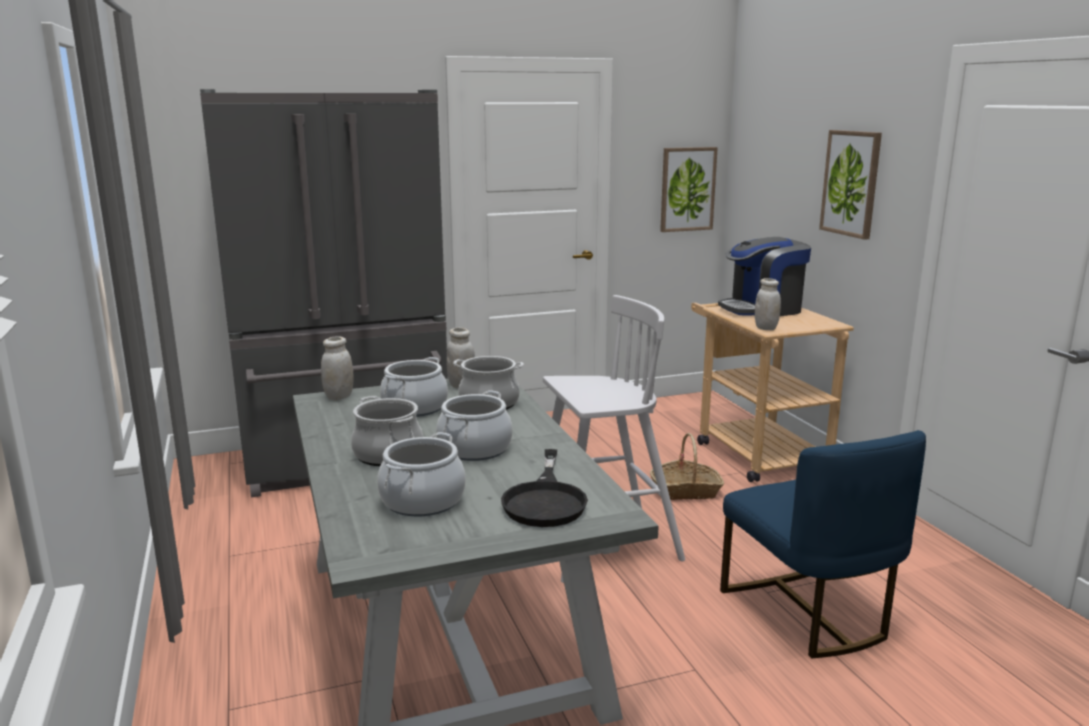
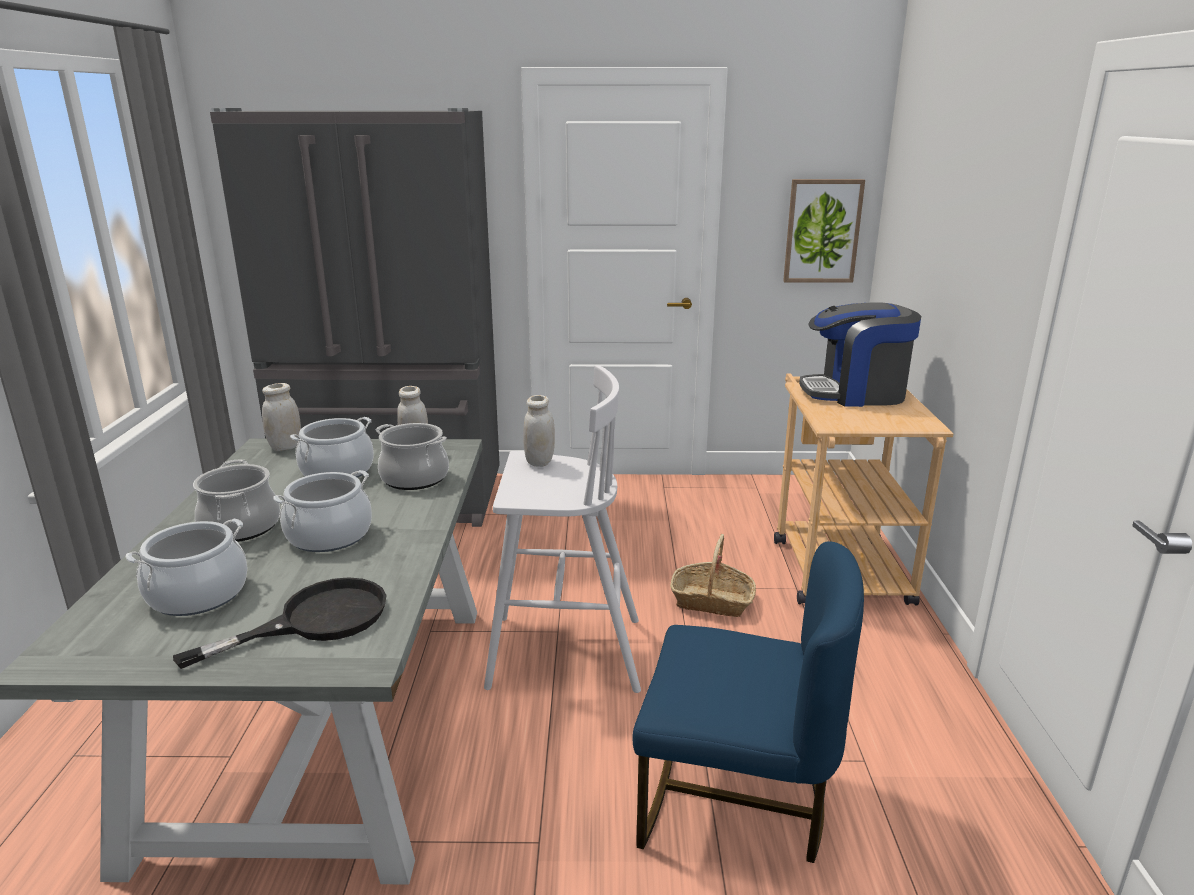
camera: 20 degrees right, 5 degrees up
black frying pan [501,449,588,527] -> black frying pan turned 150 degrees counterclockwise [173,577,386,669]
blue chair [720,430,926,658] -> blue chair turned 75 degrees counterclockwise [633,541,864,863]
white jar [755,278,781,330] -> white jar moved to [523,395,555,467]
picture [819,130,882,240] -> none

